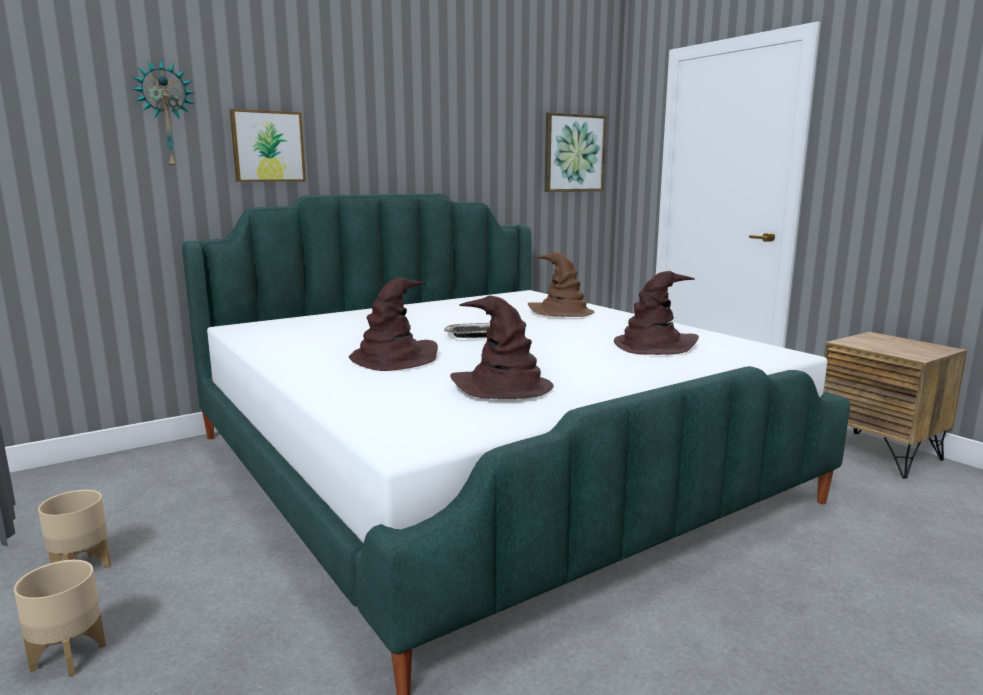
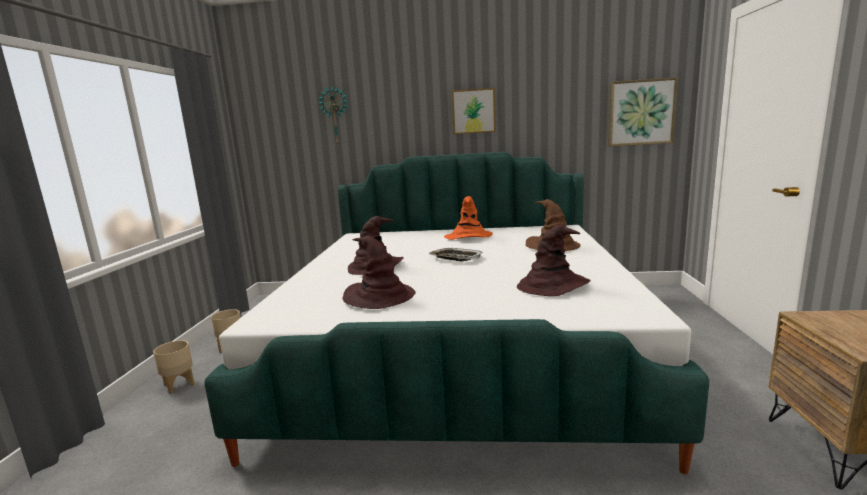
camera: 40 degrees right, 0 degrees up
picture [230,109,306,182] -> picture moved to [452,88,496,134]
none -> orange hat [444,196,493,240]

